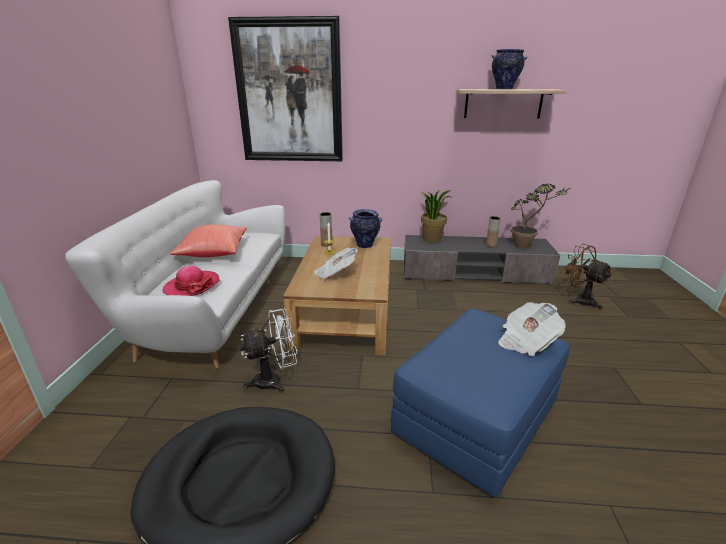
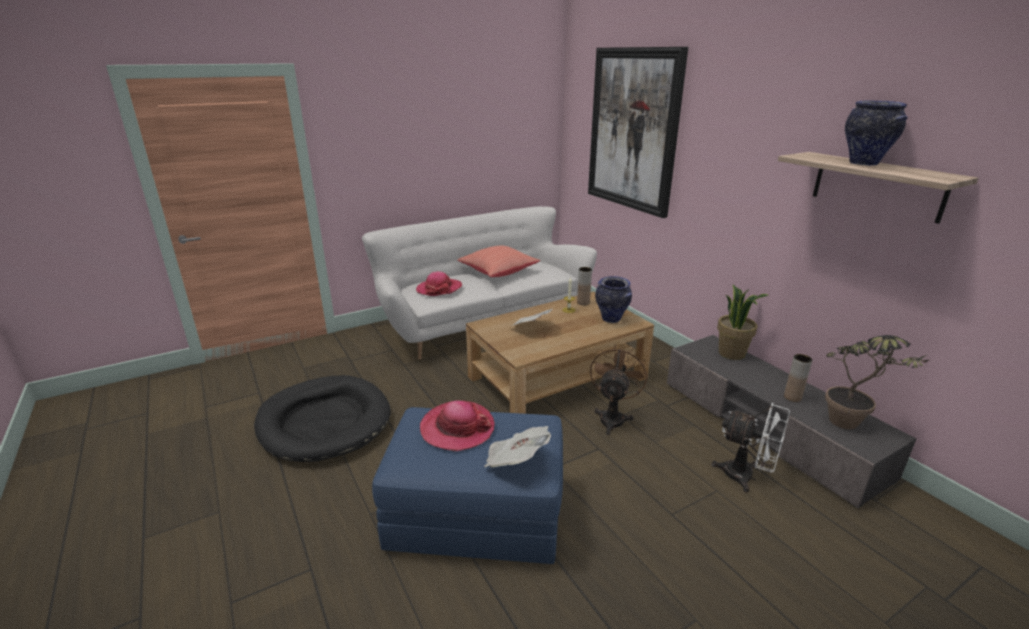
camera: 55 degrees right, 0 degrees up
white fan [239,308,297,392] -> white fan moved to [712,403,790,493]
brown fan [562,244,613,310] -> brown fan moved to [590,344,648,435]
none -> hat [420,401,495,451]

